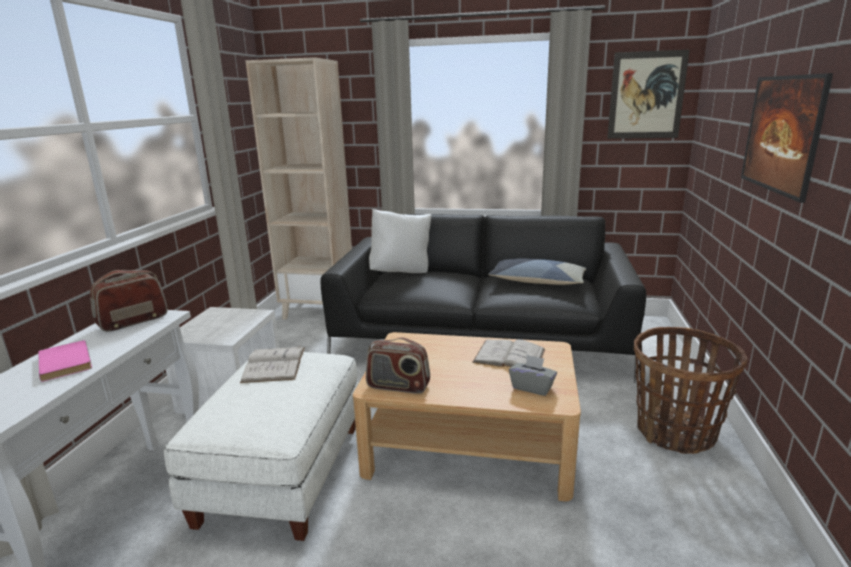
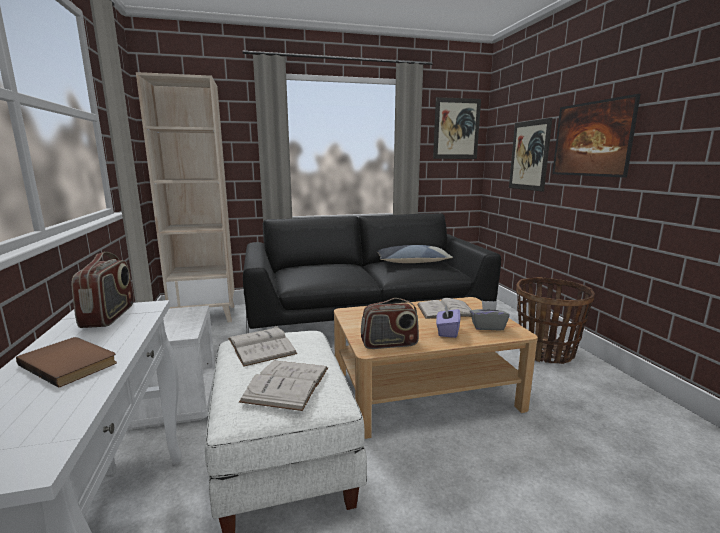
camera: 25 degrees left, 5 degrees down
pink book [38,340,92,382] -> brown book [16,337,117,388]
radio [90,270,167,332] -> radio turned 150 degrees clockwise [72,252,134,328]
white pillow [369,209,431,273] -> none
none -> white book [239,360,328,411]
none -> purple tissue box [436,305,460,338]
none -> picture [509,118,552,192]

